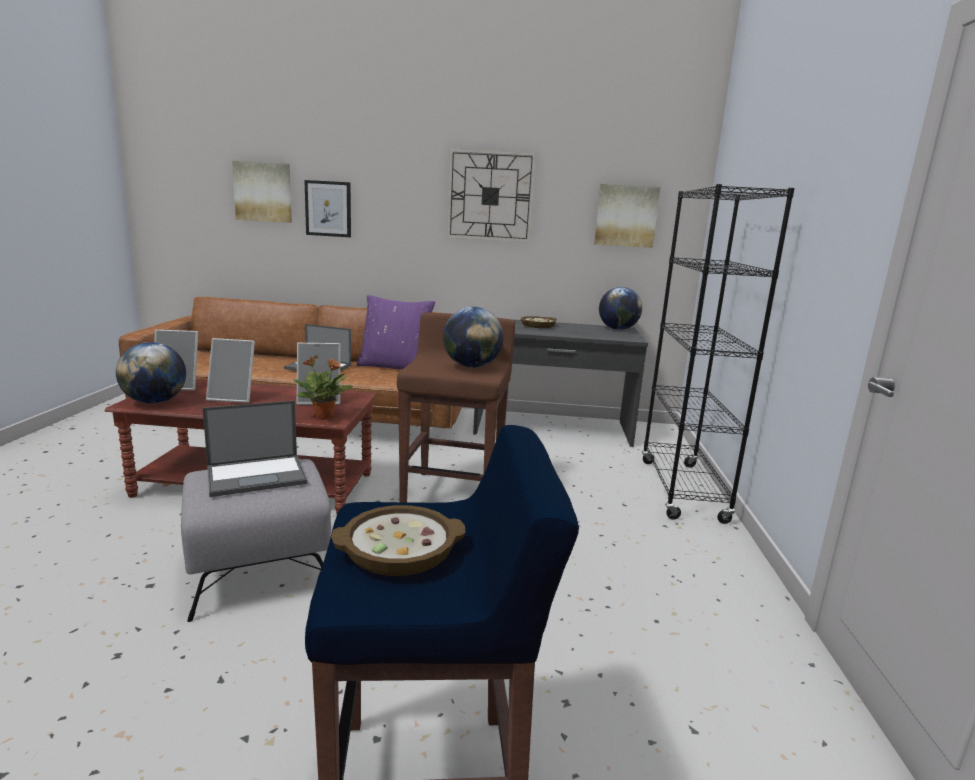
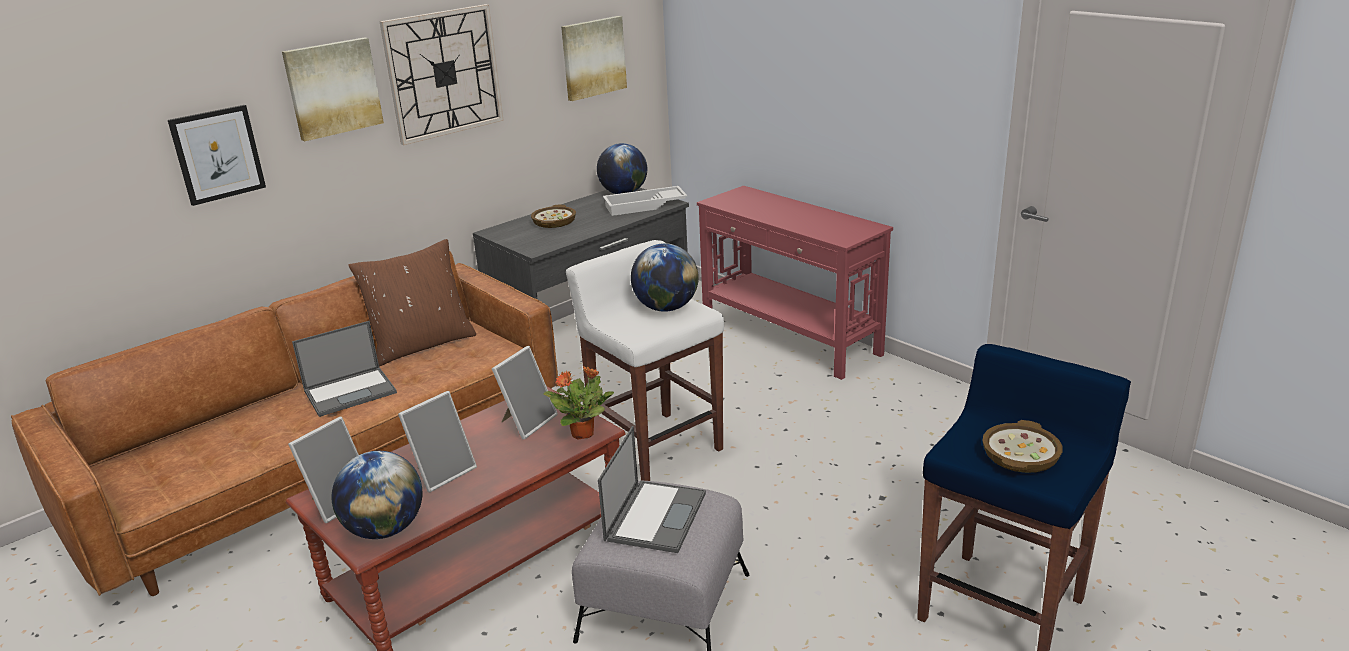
camera: 45 degrees left, 10 degrees up
picture [232,161,292,223] -> picture moved to [282,37,384,141]
purple pillow [356,295,435,370] -> brown pillow [348,239,476,366]
brown stool [397,312,515,502] -> white stool [566,240,724,481]
black bookcase [642,184,795,524] -> red console table [697,186,893,380]
none -> white tray [603,186,687,216]

